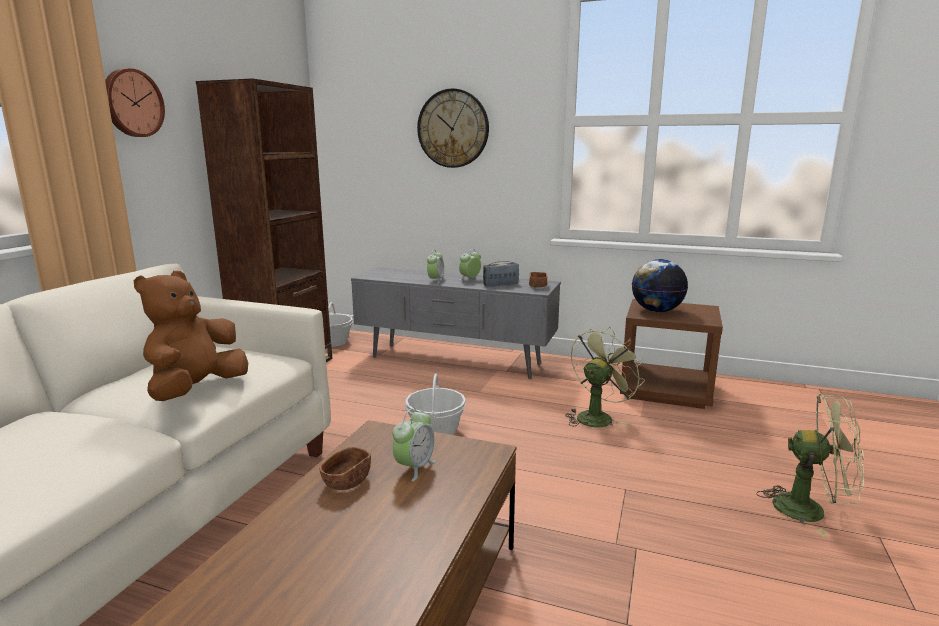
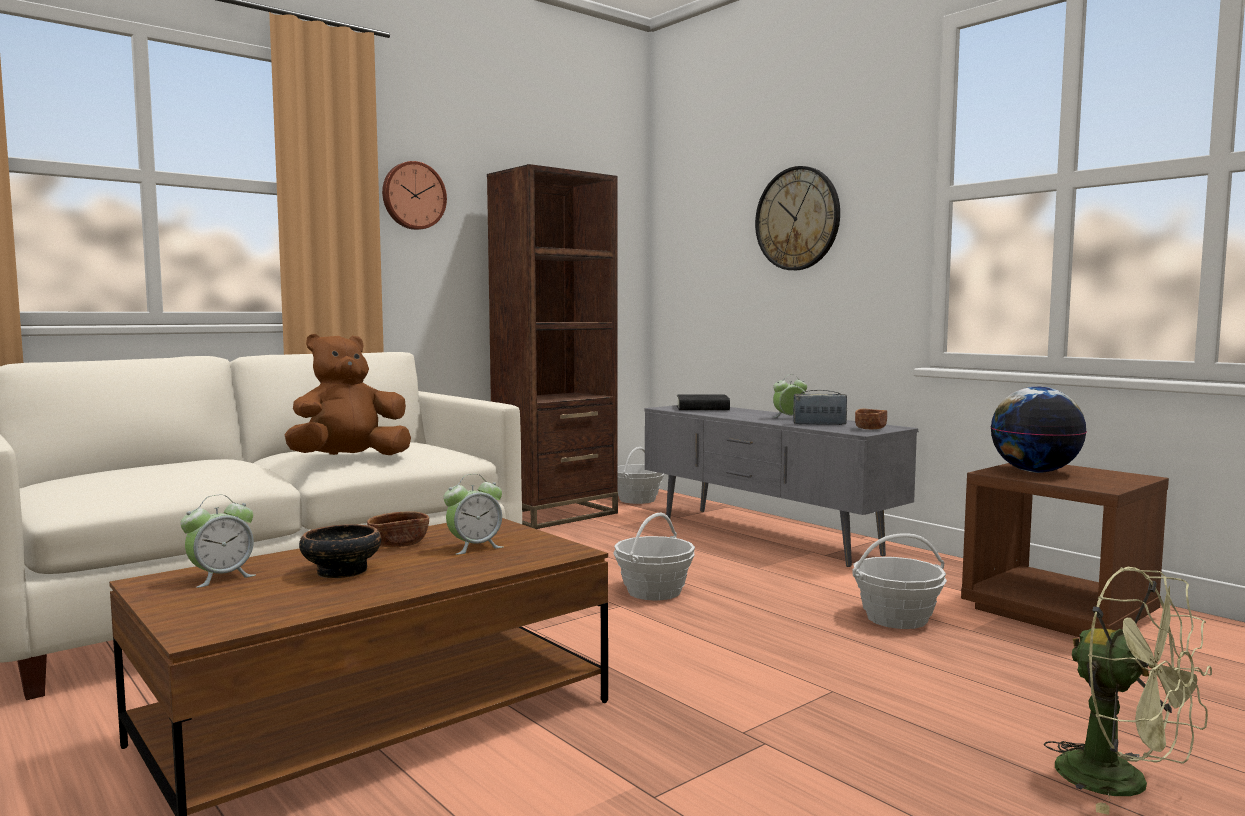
camera: 30 degrees right, 10 degrees down
alarm clock [427,250,444,284] -> alarm clock moved to [180,495,256,588]
green fan [565,327,645,427] -> basket [852,533,947,629]
none -> bowl [299,524,381,578]
none -> black book [677,395,730,410]

